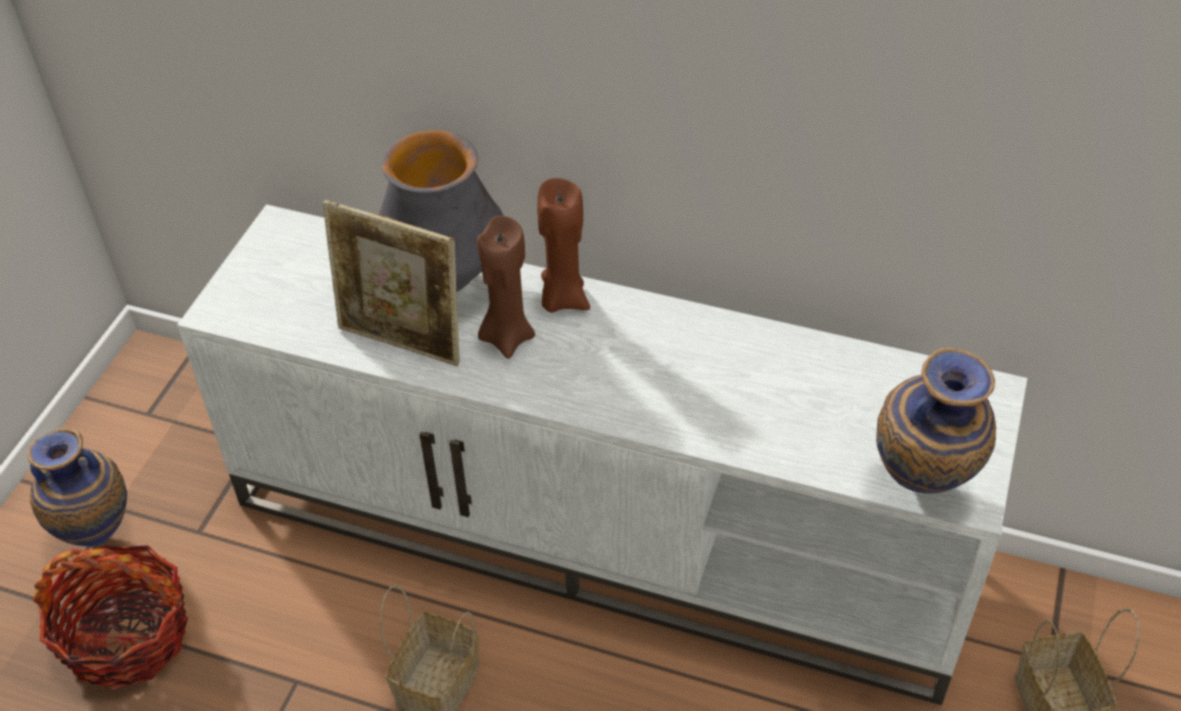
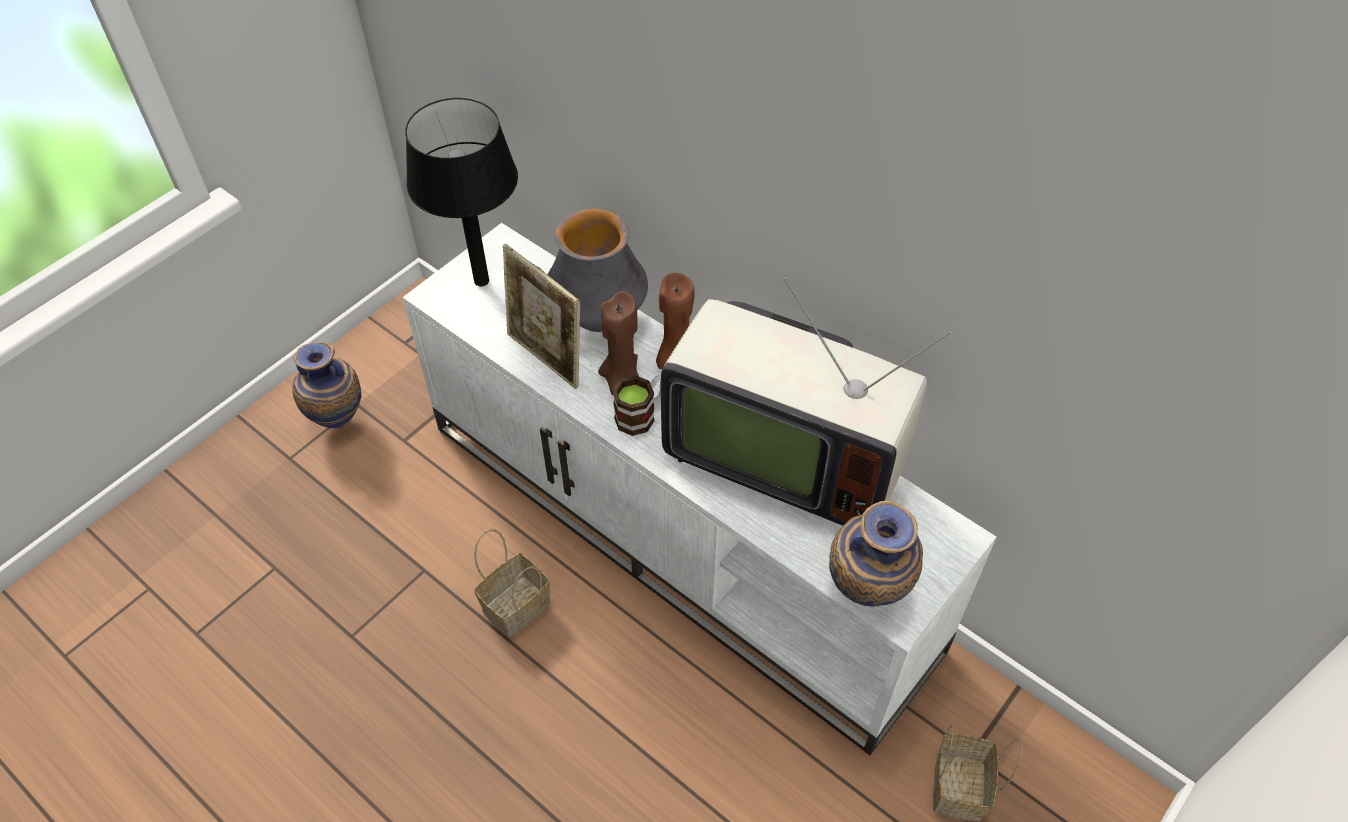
camera: 20 degrees right, 5 degrees up
basket [33,545,188,691] -> none
none -> black table lamp [405,98,518,286]
none -> mug [613,375,661,436]
none -> television [661,278,951,526]

